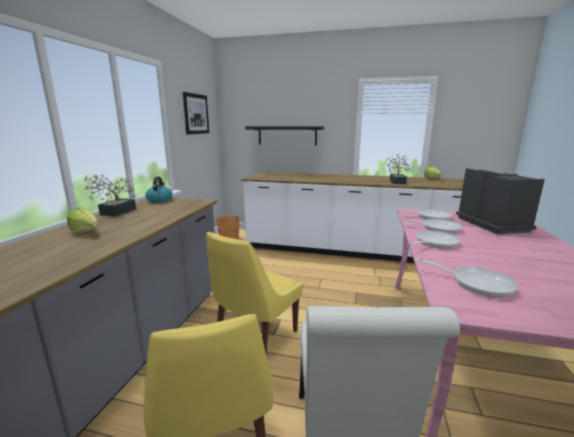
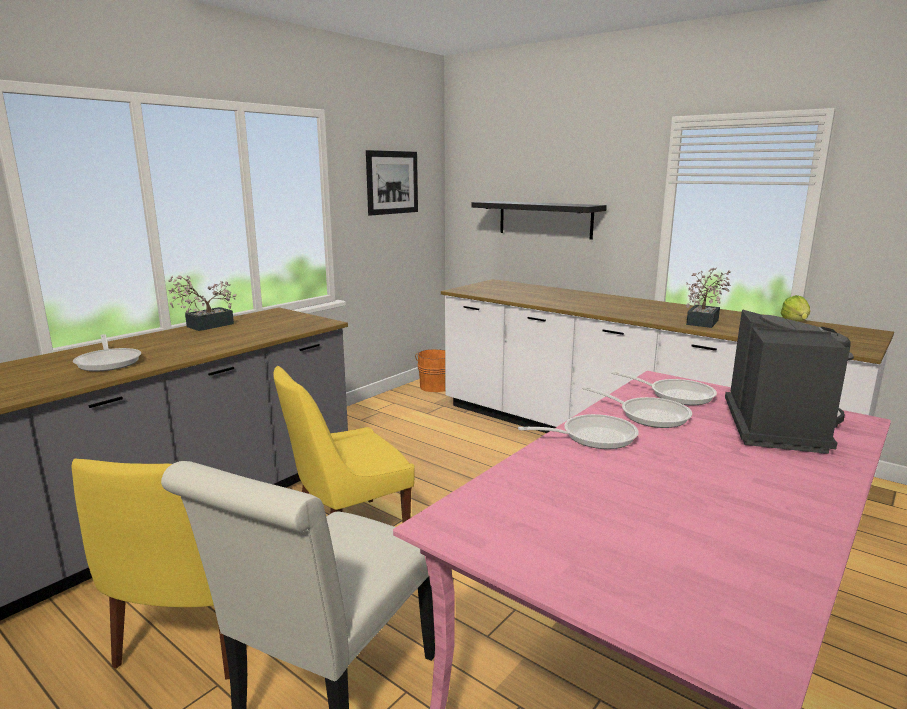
camera: 25 degrees right, 0 degrees up
lettuce [67,207,98,233] -> none
kettle [145,176,173,203] -> none
frying pan [415,258,519,297] -> frying pan moved to [73,334,141,371]

